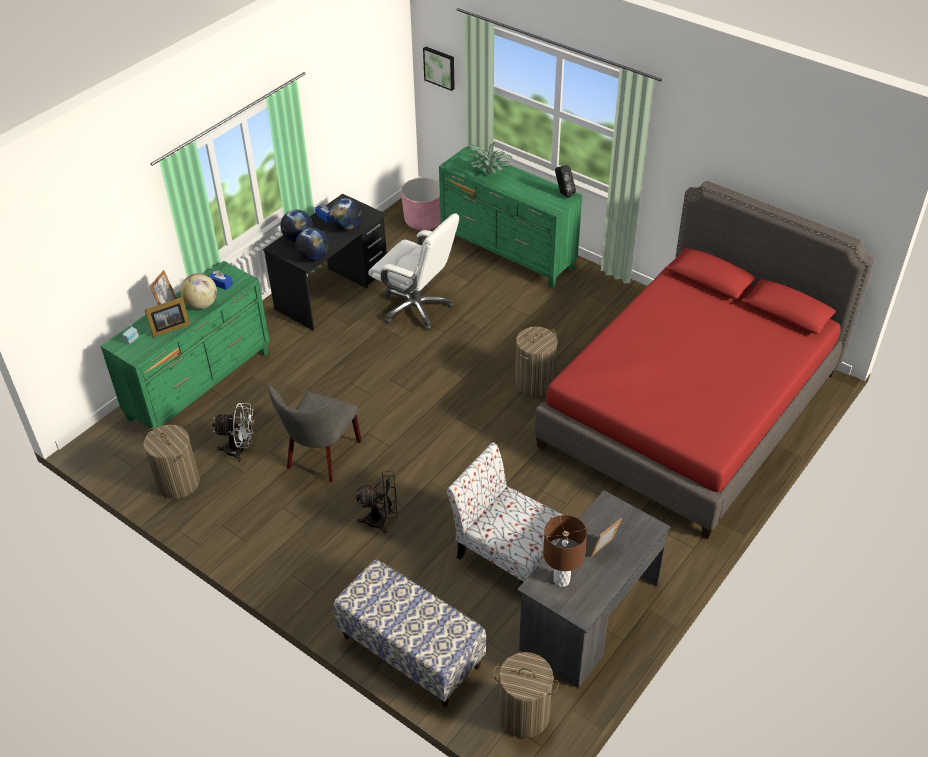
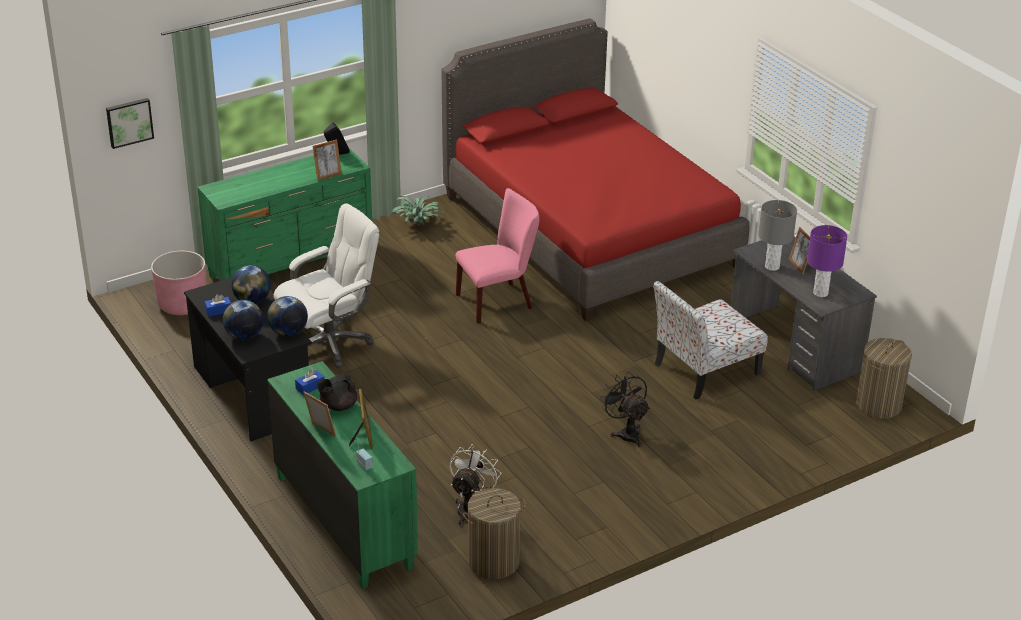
camera: 70 degrees left, 10 degrees down
globe [180,273,217,309] -> black teapot [317,373,357,411]
grey chair [268,386,361,482] -> none
bench [334,559,486,708] -> none
black fan [356,471,397,533] -> black fan turned 45 degrees counterclockwise [600,373,650,448]
potted plant [466,143,513,175] -> potted plant moved to [392,195,443,227]
laundry basket [515,327,557,396] -> pink chair [456,188,539,324]
brown table lamp [543,515,587,587] -> purple table lamp [807,225,847,297]
none -> picture frame [312,139,342,180]
none -> grey table lamp [758,200,797,271]

